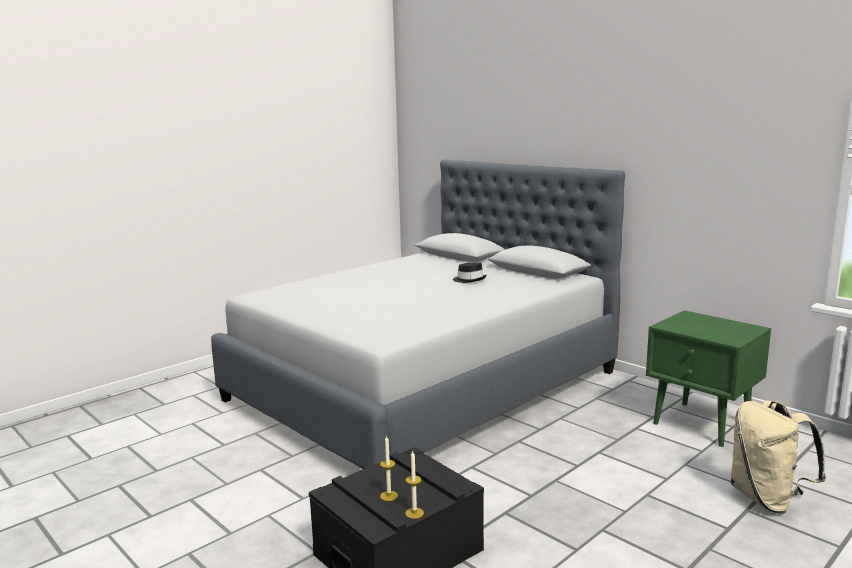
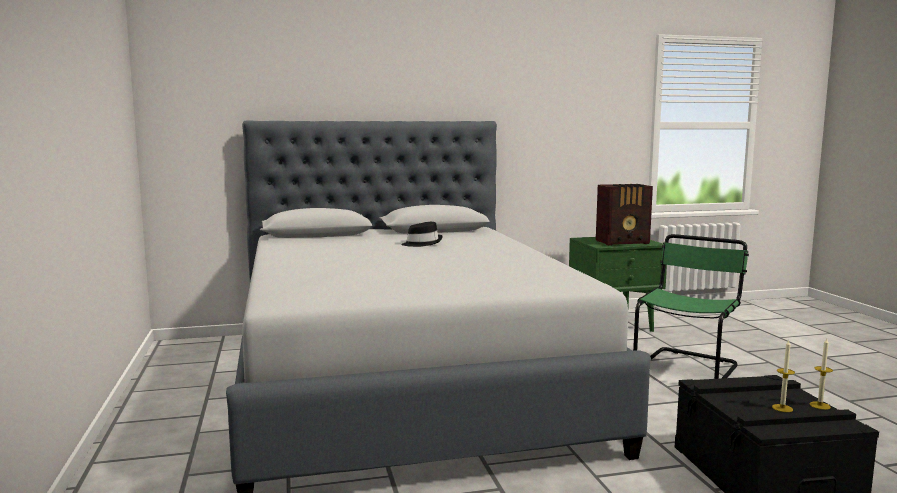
camera: 60 degrees left, 5 degrees down
beige backpack [730,400,826,514] -> none
none -> radio [596,184,653,246]
none -> green chair [633,234,749,379]

